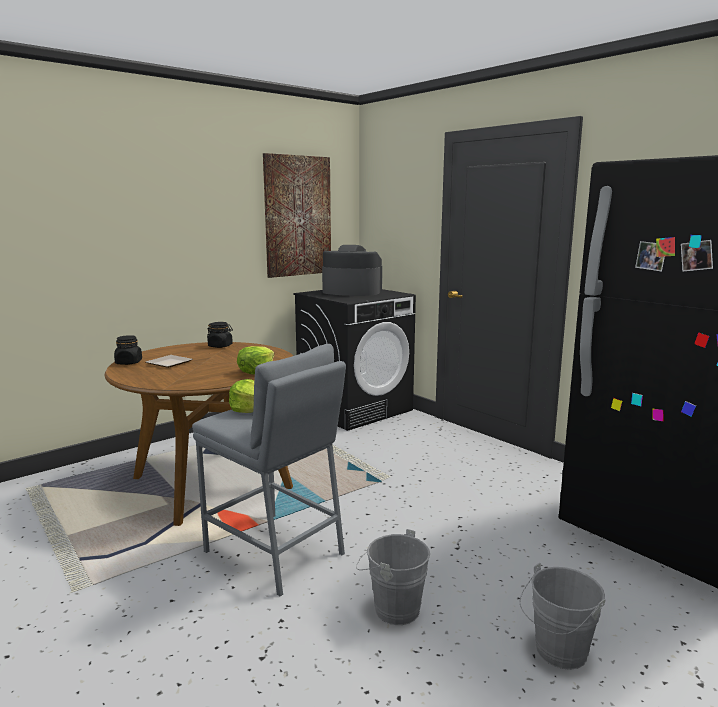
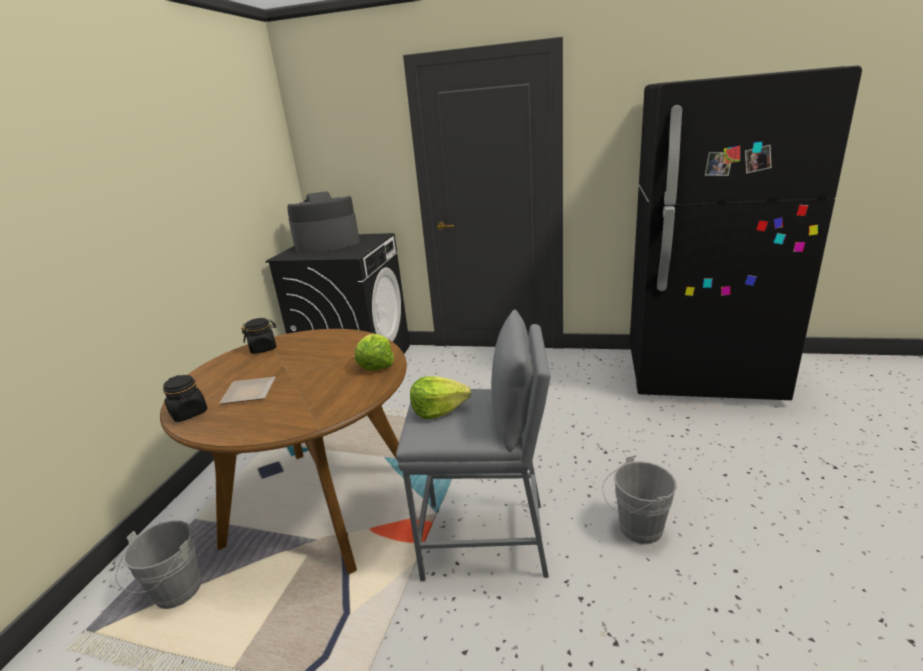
camera: 35 degrees left, 10 degrees up
picture [263,153,331,278] -> none
grey bucket [520,563,606,670] -> grey bucket moved to [115,520,201,609]

